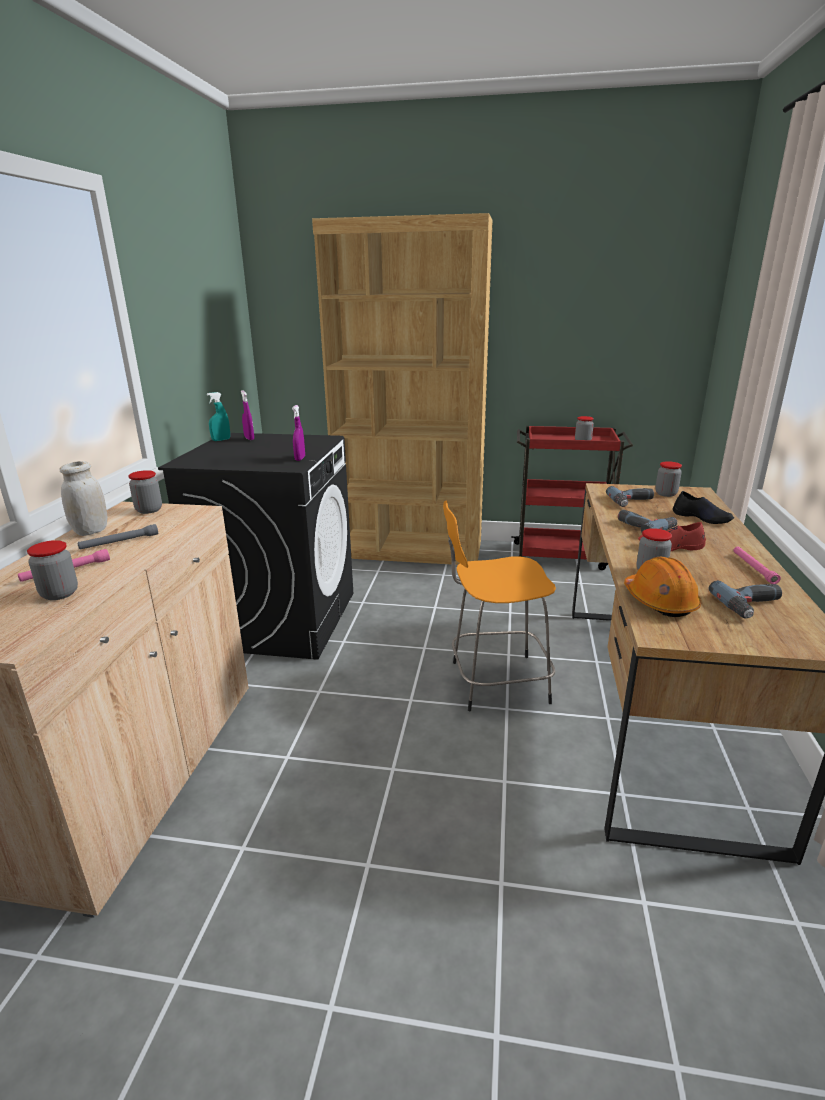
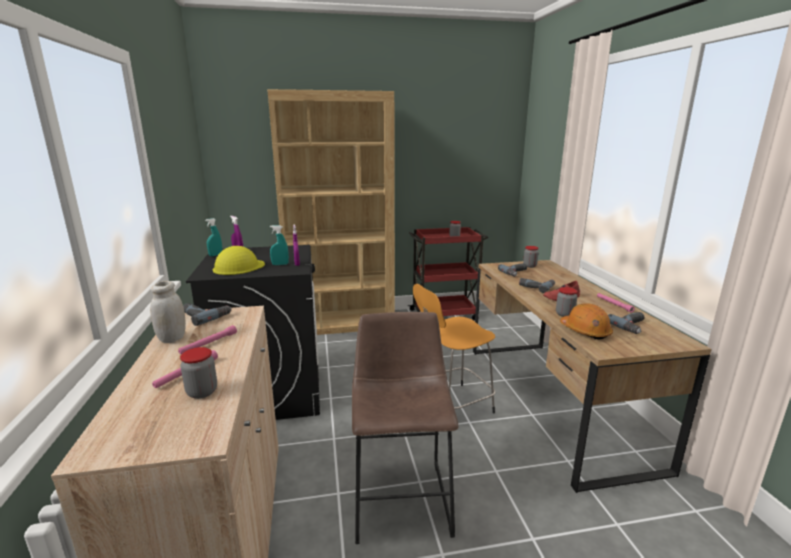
camera: 20 degrees left, 5 degrees down
grey flashlight [78,524,158,550] -> pink flashlight [178,325,237,354]
jar [128,470,162,514] -> power drill [183,303,232,326]
black shoe [673,491,734,524] -> none
none -> yellow hard hat [213,246,265,275]
none -> turquoise spray bottle [270,225,289,265]
none -> brown stool [352,312,458,544]

